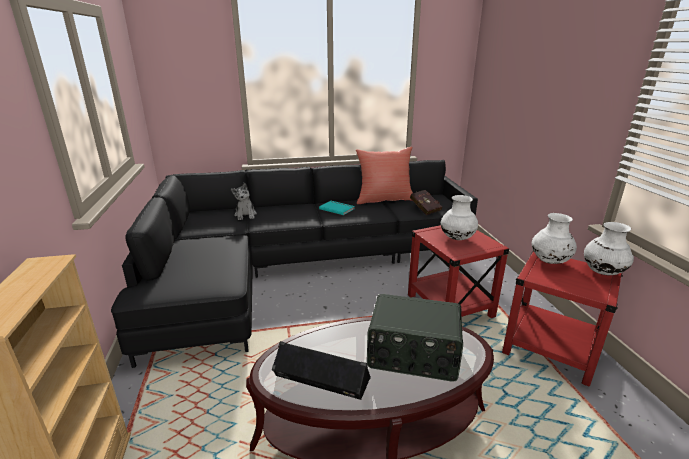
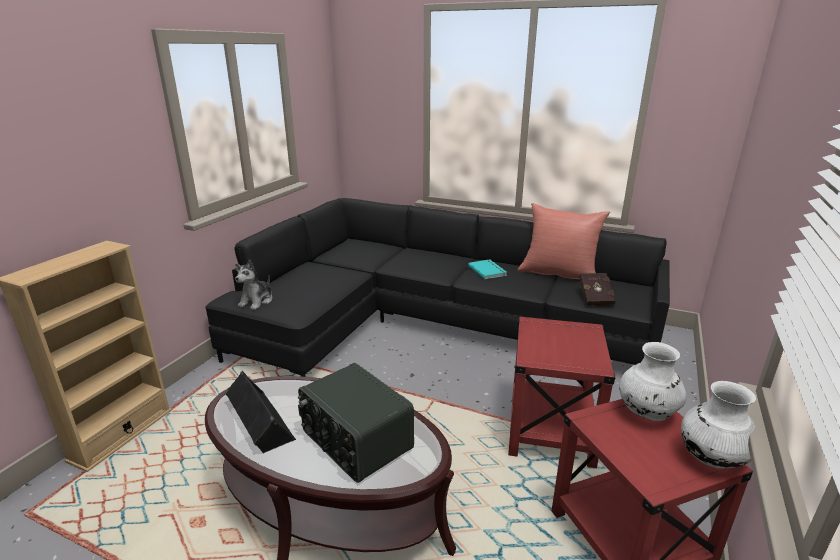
camera: 35 degrees right, 0 degrees up
plush toy [231,183,257,220] -> plush toy moved to [235,260,273,310]
white vase [441,195,478,240] -> none

